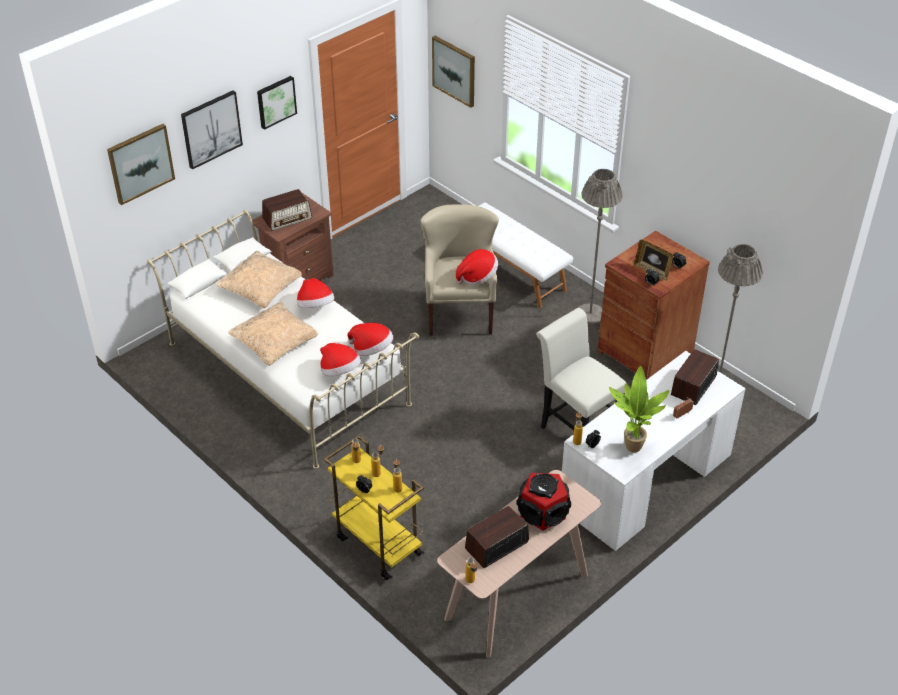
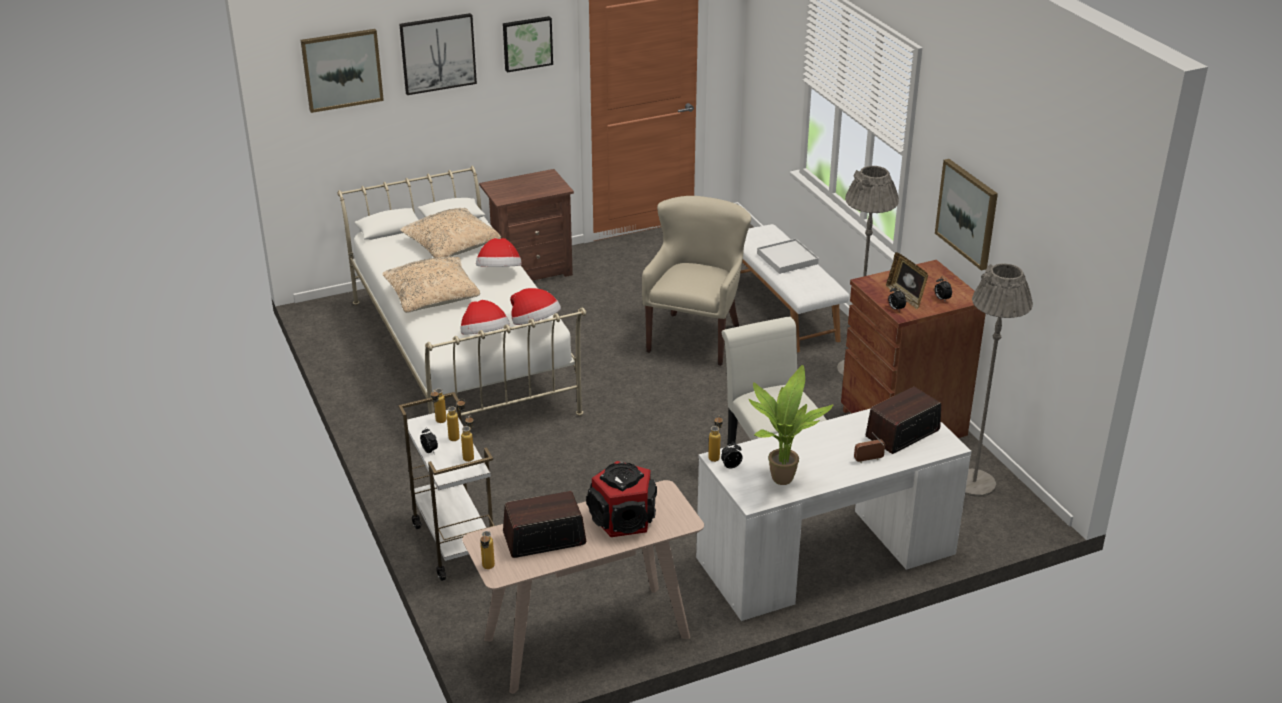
camera: 20 degrees right, 10 degrees down
radio [262,189,312,231] -> none
yellow cart [324,435,425,581] -> white cart [398,392,495,581]
picture [432,36,475,108] -> picture moved to [935,159,998,270]
hat [456,249,498,286] -> none
none -> white tray [757,238,819,274]

